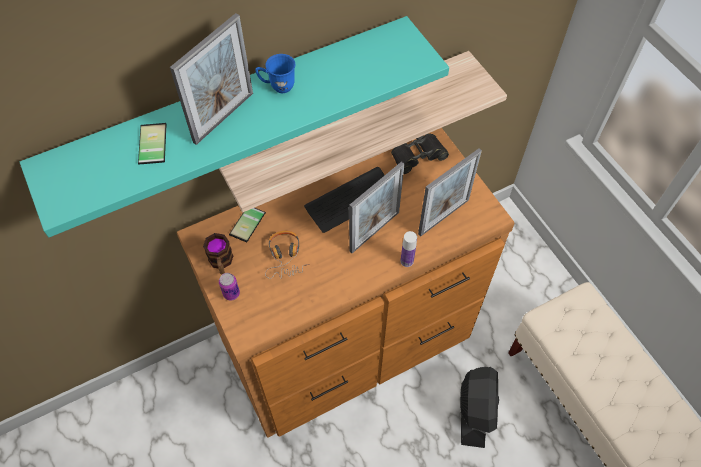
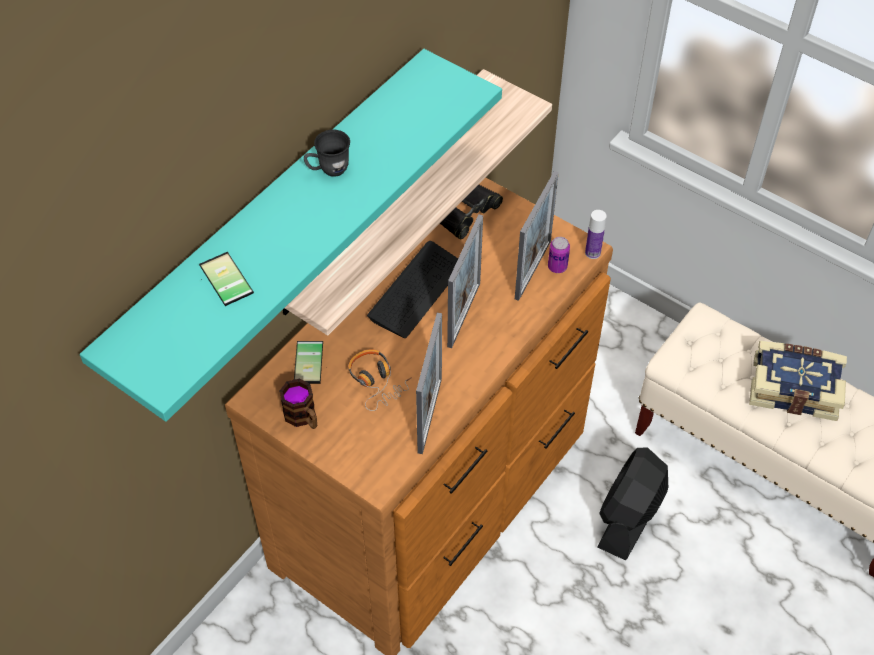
camera: 25 degrees left, 5 degrees down
picture frame [170,13,253,145] -> picture frame moved to [416,313,442,454]
can [219,273,240,301] -> can moved to [548,237,570,273]
blue mug [255,54,296,93] -> grey mug [304,130,350,177]
bottle [400,231,417,267] -> bottle moved to [585,210,607,259]
black fan [460,367,499,448] -> black fan turned 135 degrees counterclockwise [597,447,668,561]
none -> book [749,341,847,421]

